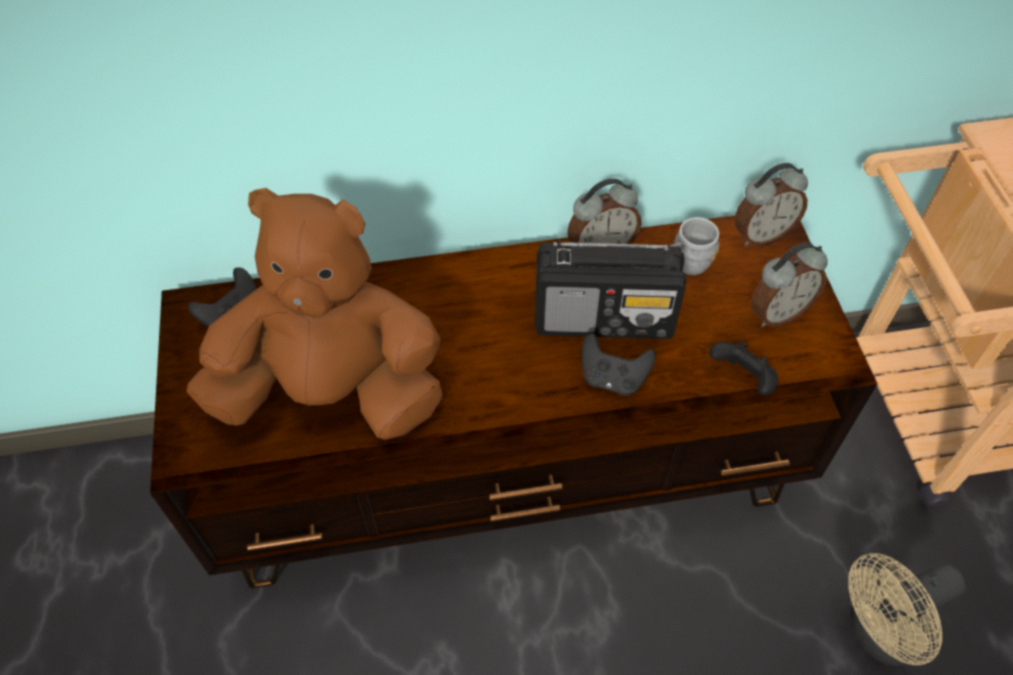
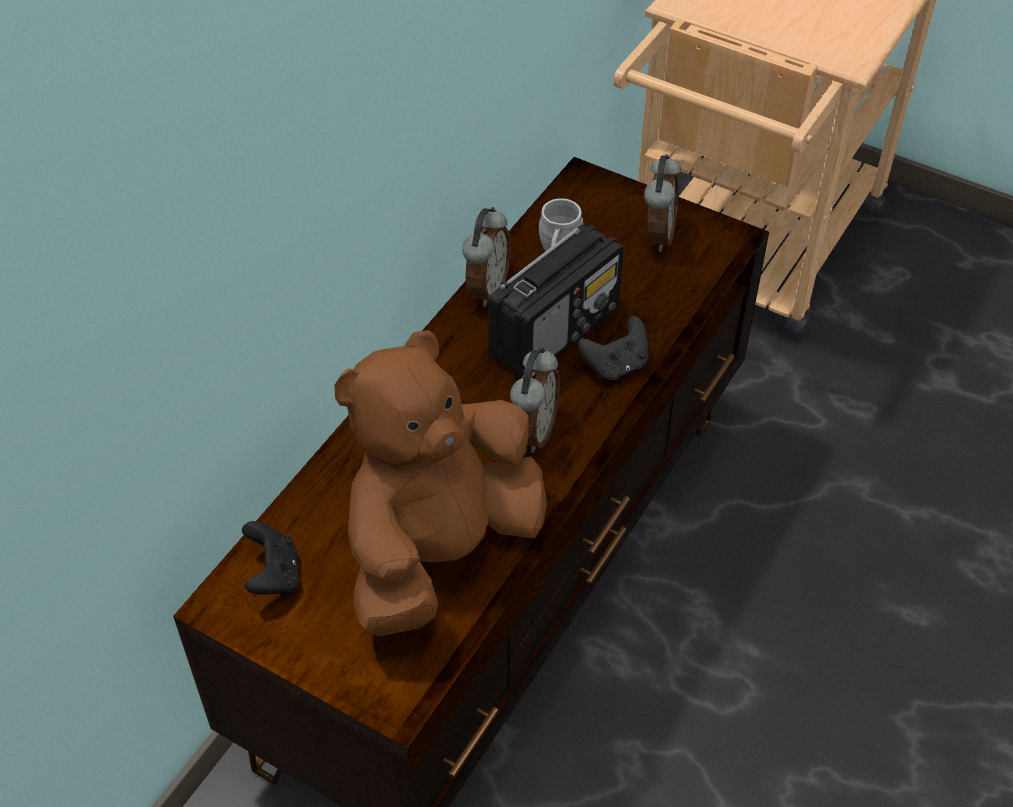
camera: 50 degrees left, 5 degrees down
black game controller [709,341,778,395] -> none
alarm clock [735,163,808,246] -> alarm clock moved to [510,347,560,453]
beige fan [848,553,966,666] -> none

